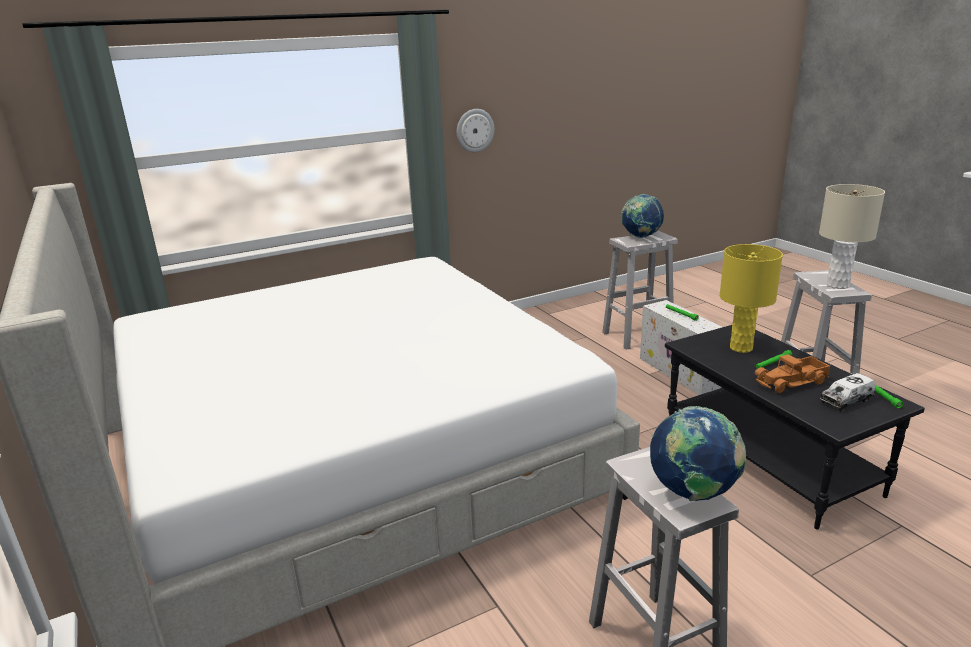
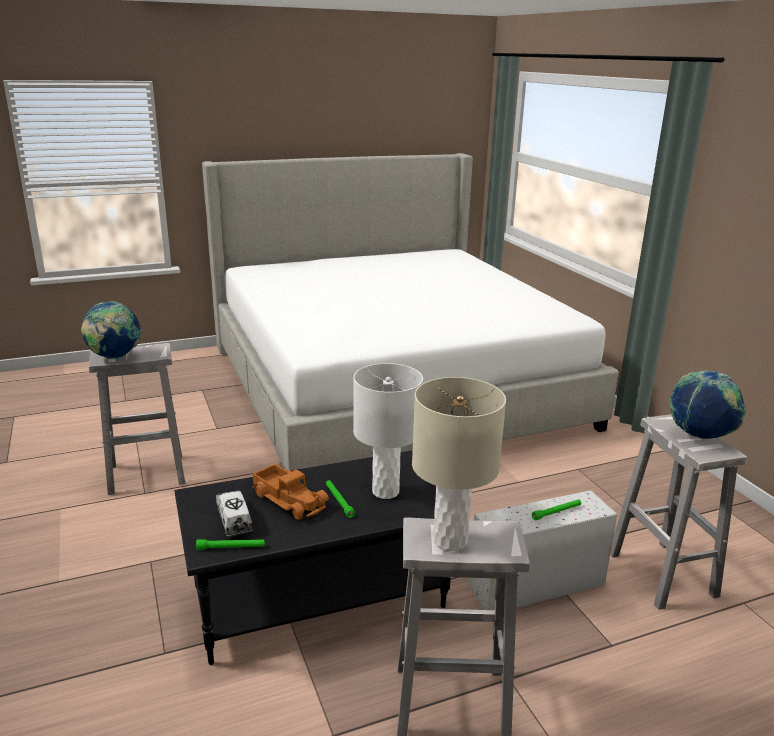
camera: 95 degrees right, 0 degrees up
wall clock [457,109,494,152] -> none
yellow table lamp [719,244,783,353] -> white table lamp [353,363,423,499]
toy truck [755,354,830,393] -> toy truck turned 150 degrees clockwise [253,464,329,520]

